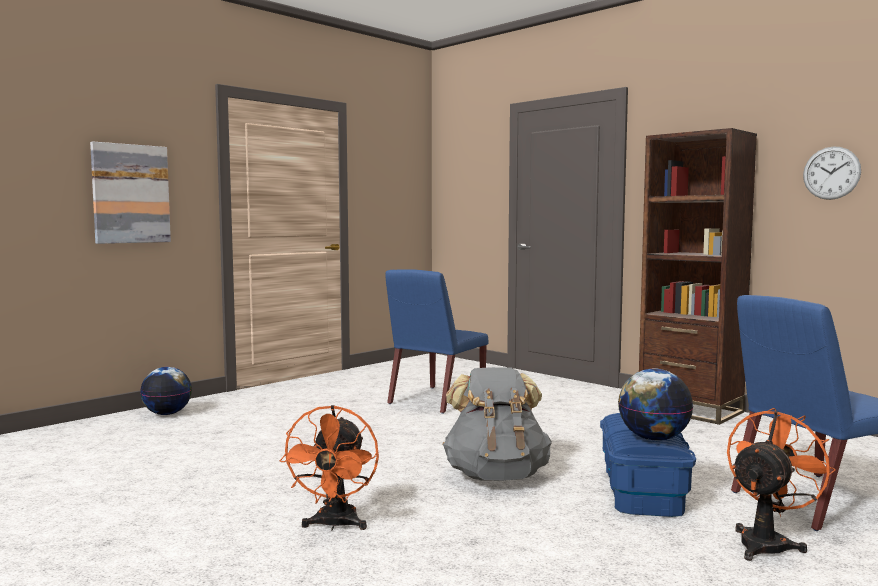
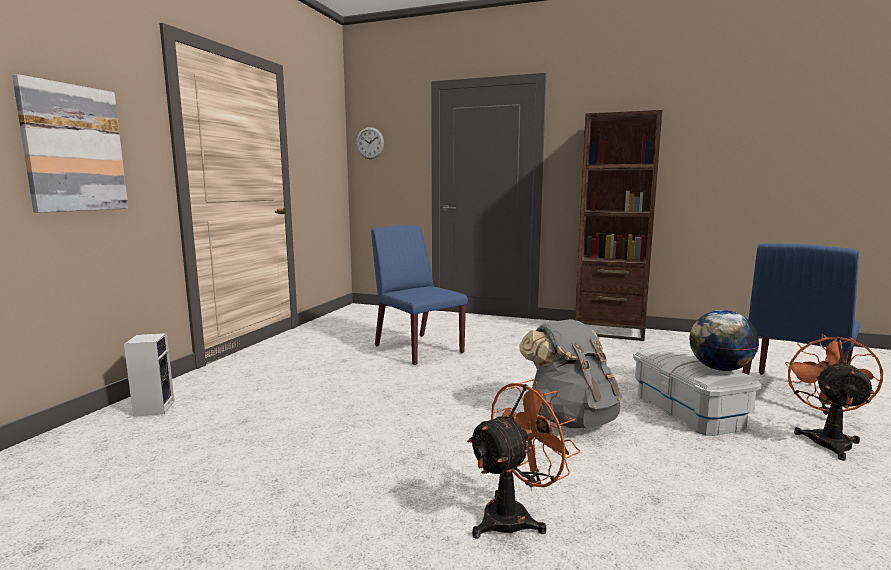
camera: 25 degrees left, 5 degrees up
globe [140,367,192,415] -> speaker [124,333,174,417]
orange fan [280,405,379,530] -> orange fan turned 105 degrees counterclockwise [467,379,580,539]
blue chair [385,269,488,414] -> blue chair turned 135 degrees clockwise [371,226,468,365]
blue storage box [600,413,696,517] -> white storage box [633,344,762,436]
wall clock [803,147,861,200] -> wall clock moved to [356,127,384,159]

